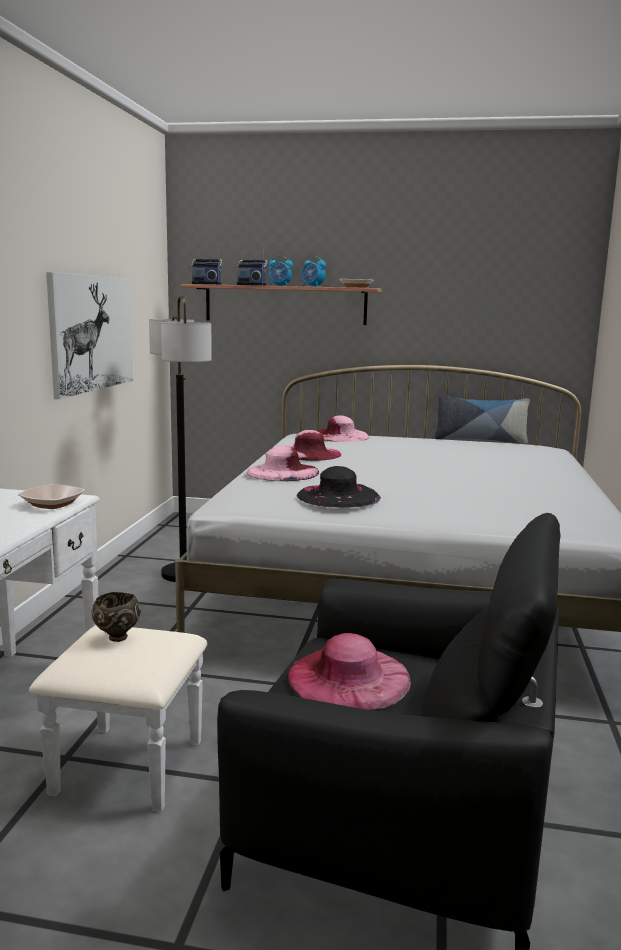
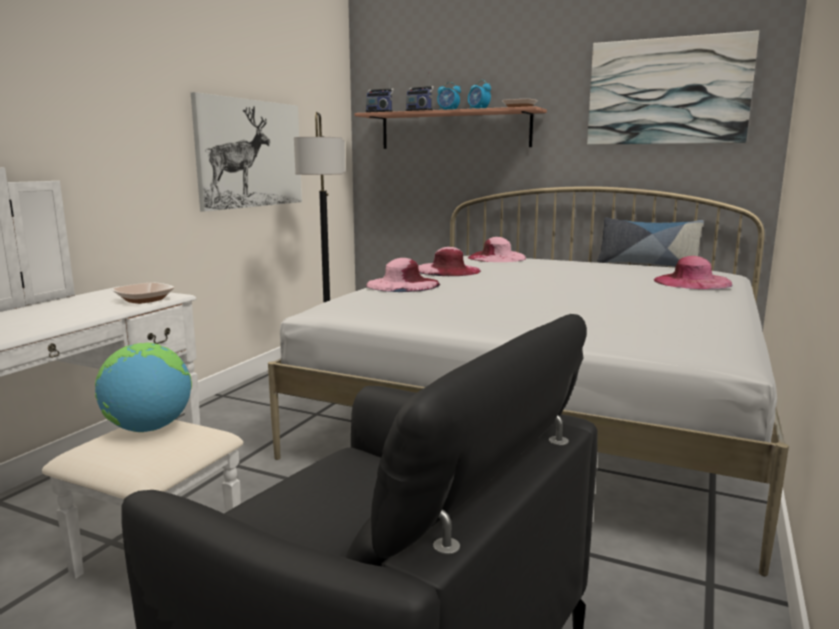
camera: 15 degrees right, 0 degrees up
brown bowl [92,592,141,642] -> globe [95,343,192,432]
pink hat [288,633,411,710] -> pink hat moved to [654,256,733,289]
black hat [297,466,381,508] -> none
none -> picture [587,30,759,145]

